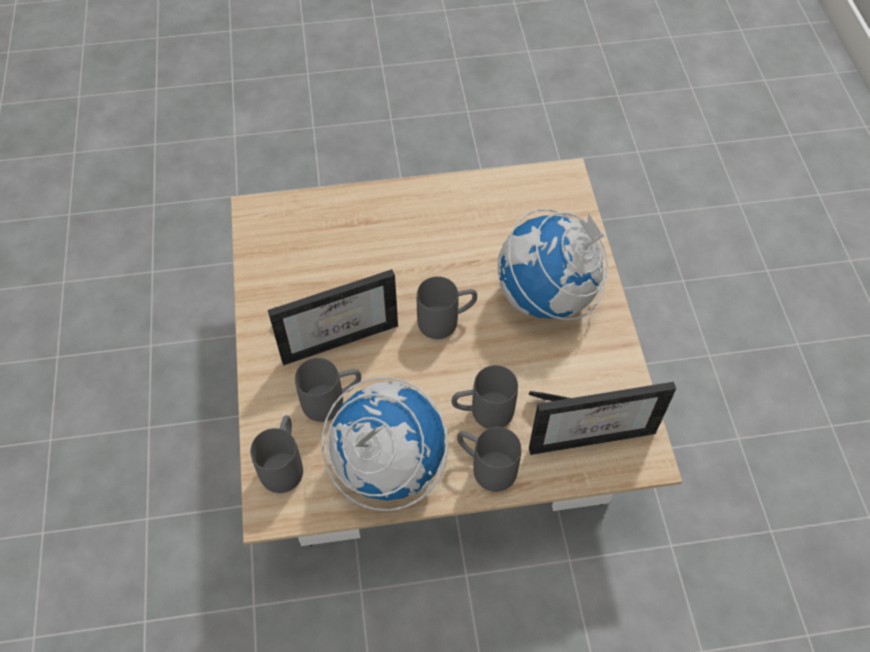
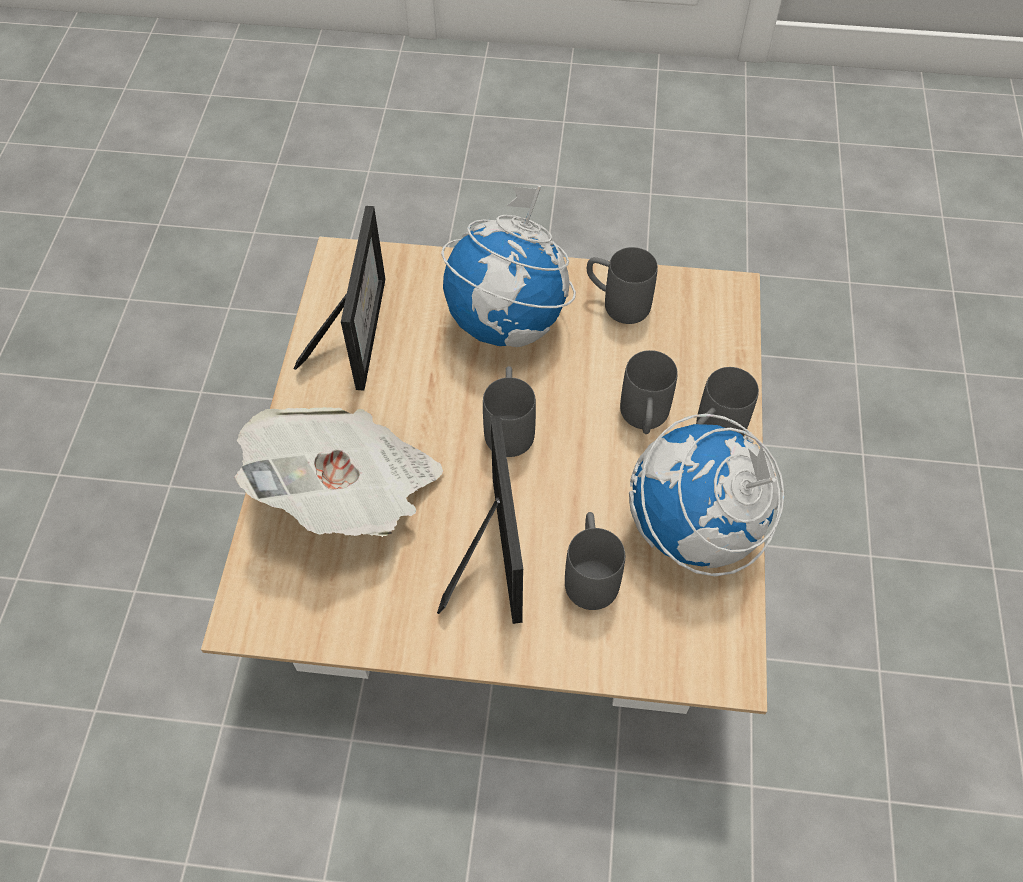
camera: 75 degrees left, 0 degrees up
grey mug [250,415,303,493] -> grey mug moved to [587,247,658,324]
picture frame [528,382,676,455] -> picture frame moved to [294,206,385,391]
none -> newspaper [234,407,443,537]

